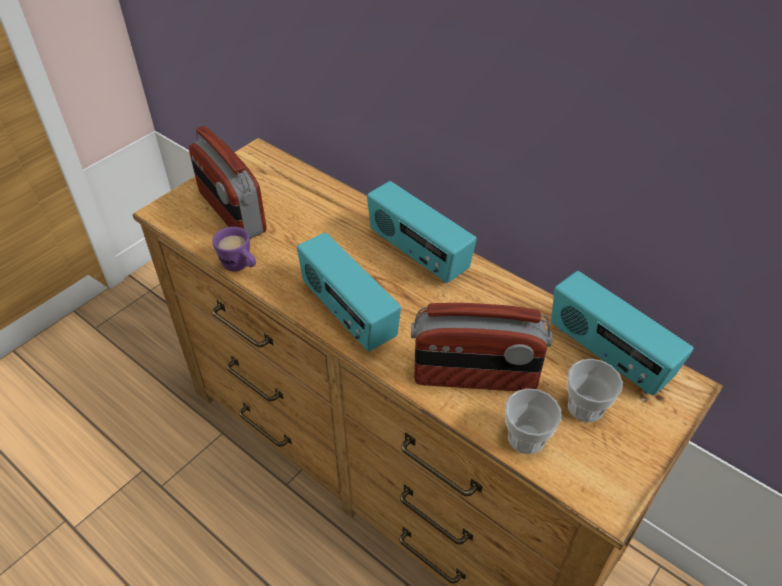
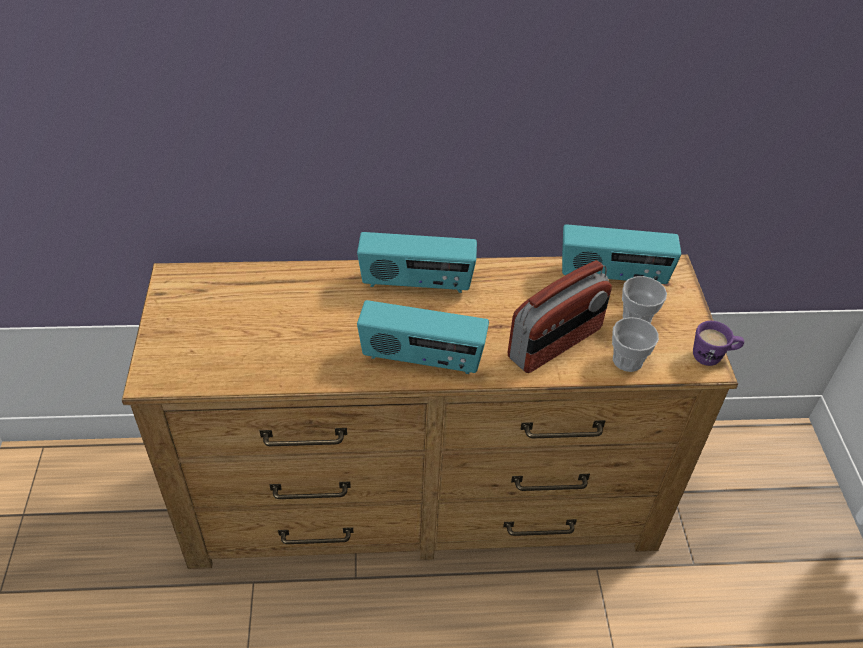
camera: 45 degrees left, 0 degrees up
radio [189,126,267,239] -> none
purple mug [213,227,256,271] -> purple mug moved to [693,321,744,366]

